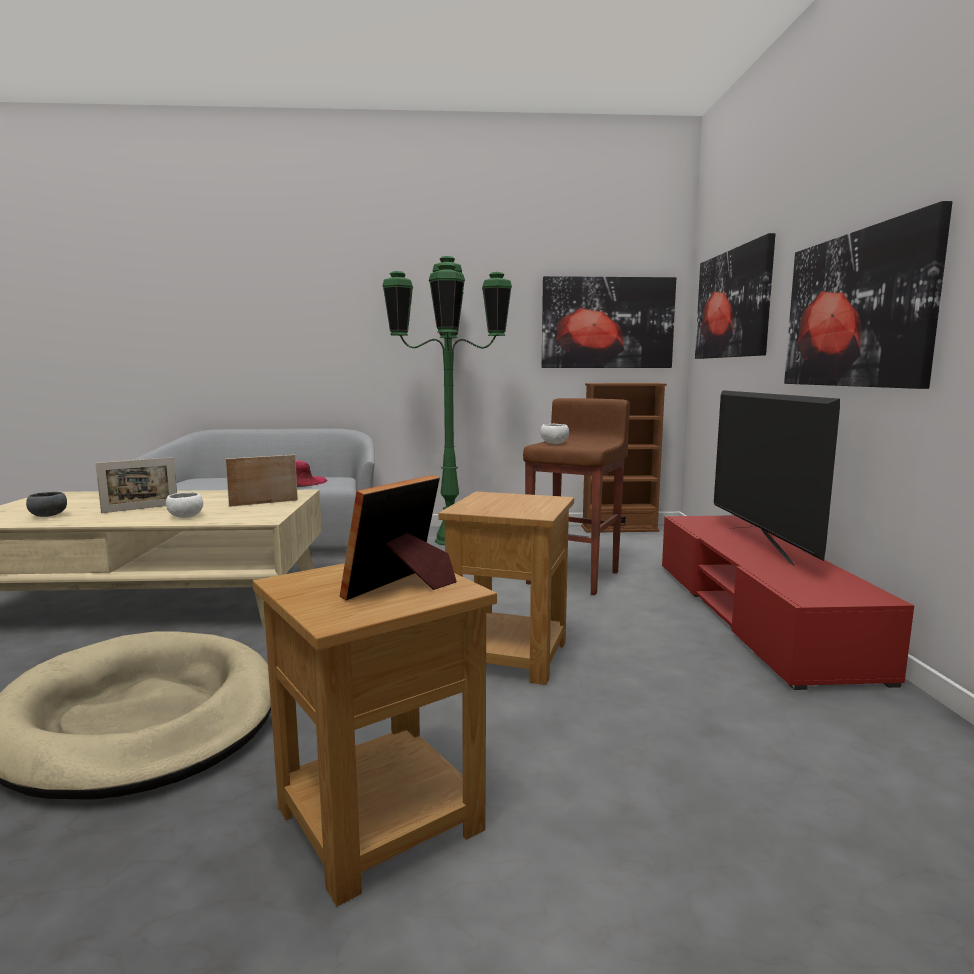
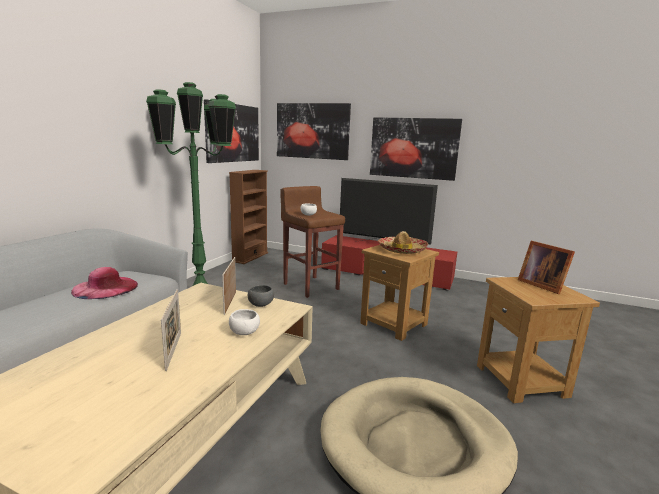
camera: 65 degrees left, 5 degrees up
grey bowl [26,492,67,517] -> grey bowl moved to [248,285,274,307]
none -> hat [378,231,428,254]

